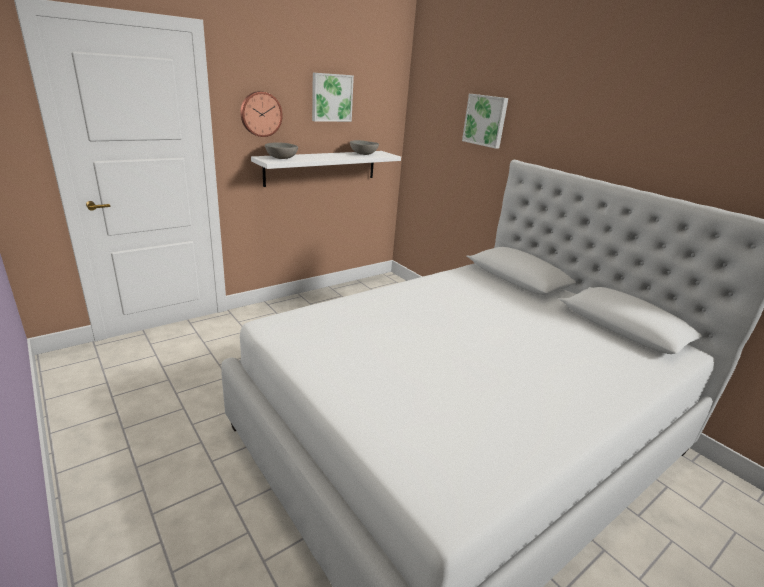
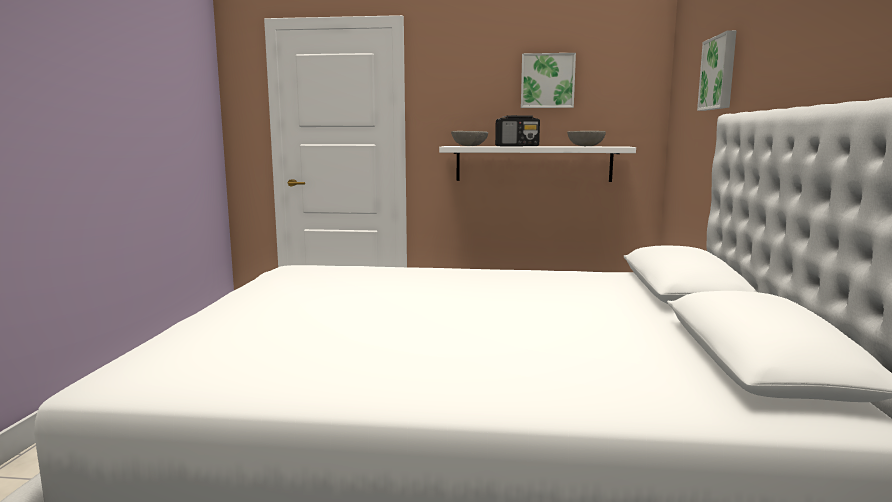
camera: 45 degrees right, 15 degrees down
wall clock [240,91,283,137] -> none
none -> radio [495,115,540,146]

